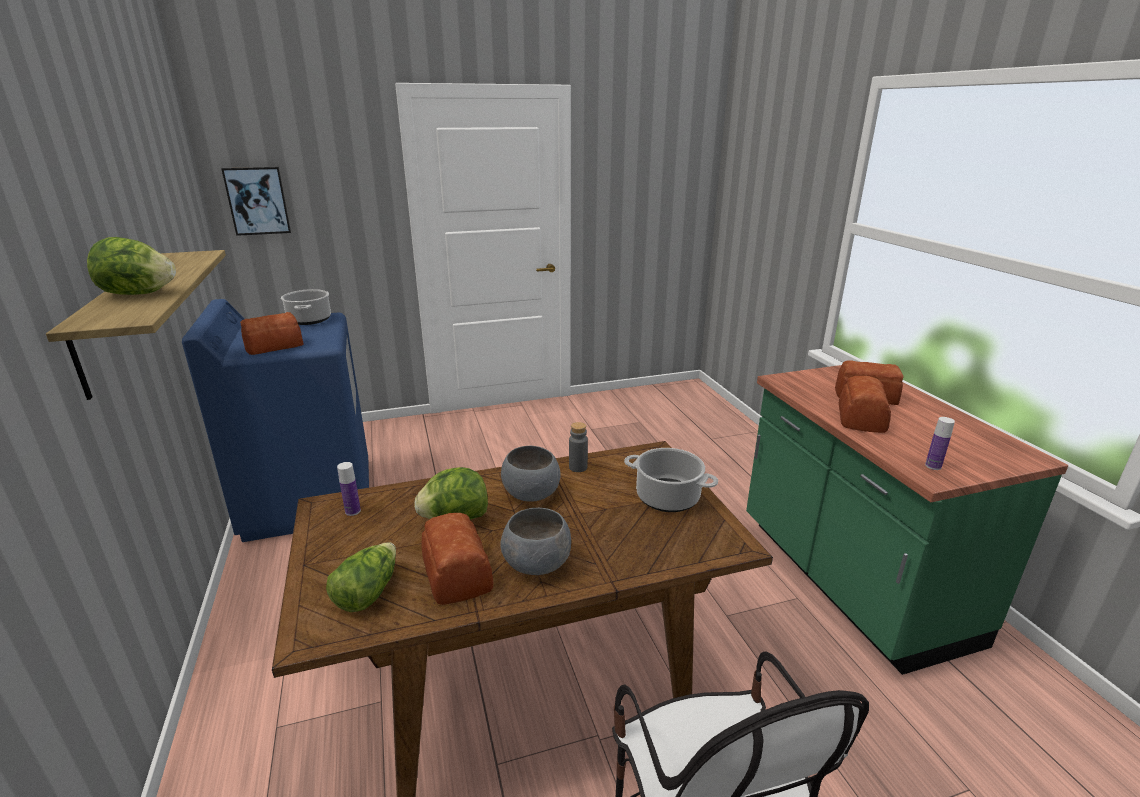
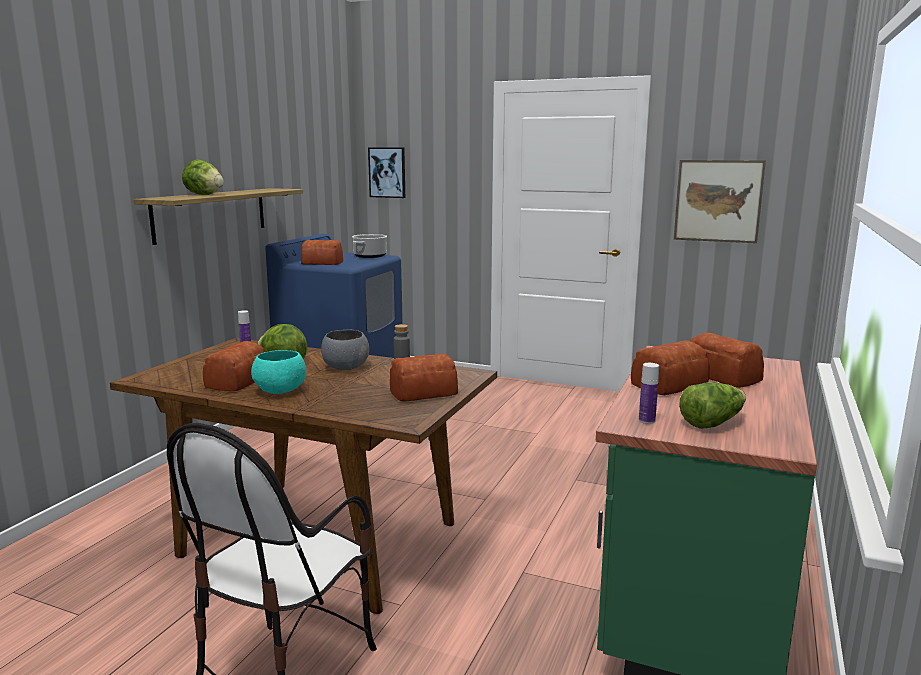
camera: 40 degrees right, 10 degrees down
lettuce [326,542,396,612] -> lettuce moved to [679,382,746,429]
grey bowl [500,508,571,575] -> turquoise bowl [251,350,306,394]
cooking pot [624,448,718,512] -> bread [390,353,458,402]
none -> picture [674,160,766,243]

